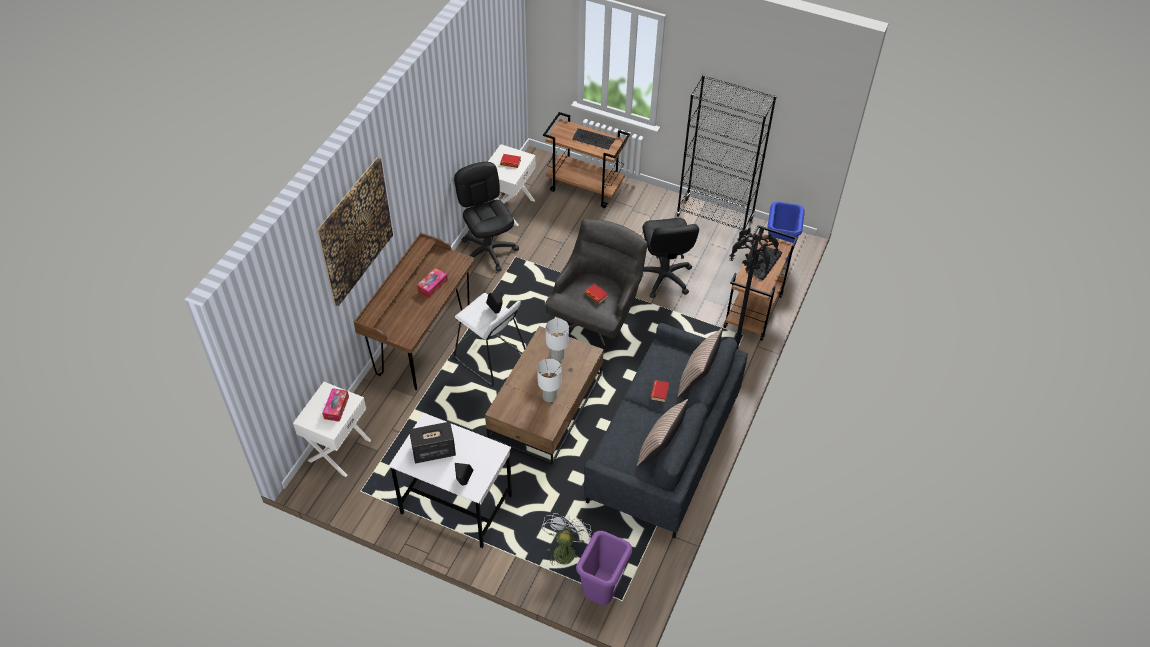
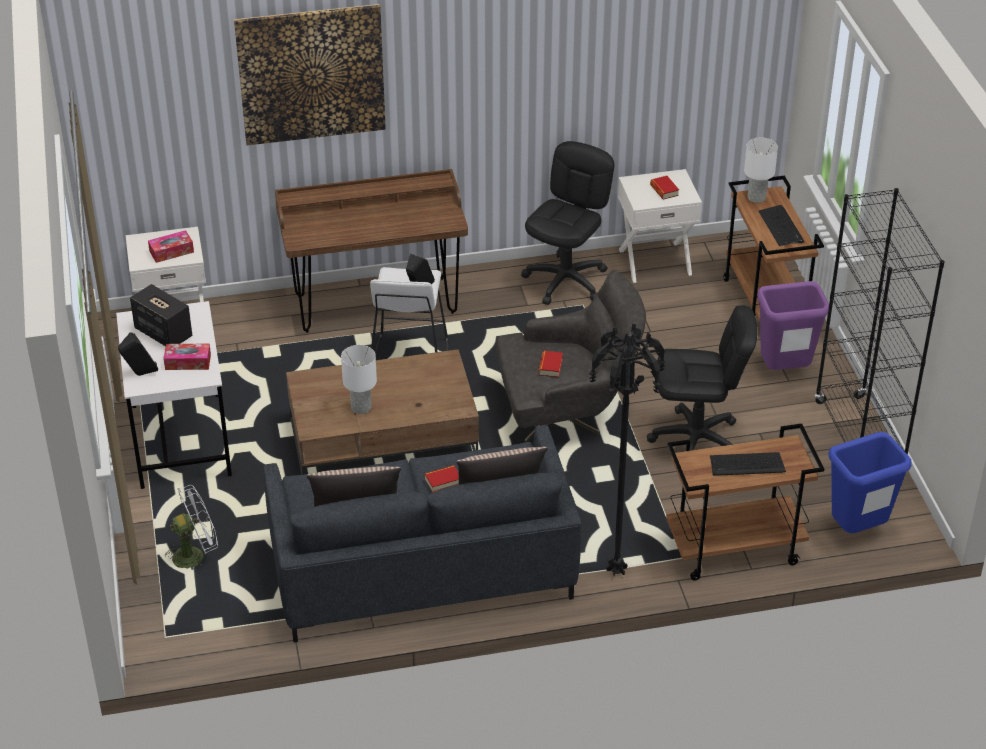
camera: 55 degrees right, 10 degrees down
tissue box [417,268,448,298] -> tissue box moved to [163,344,211,370]
white table lamp [546,318,569,362] -> white table lamp moved to [744,138,778,203]
purple trash can [576,531,632,605] -> purple trash can moved to [757,281,829,370]
black office chair [643,218,699,298] -> black office chair turned 135 degrees counterclockwise [647,305,757,451]

